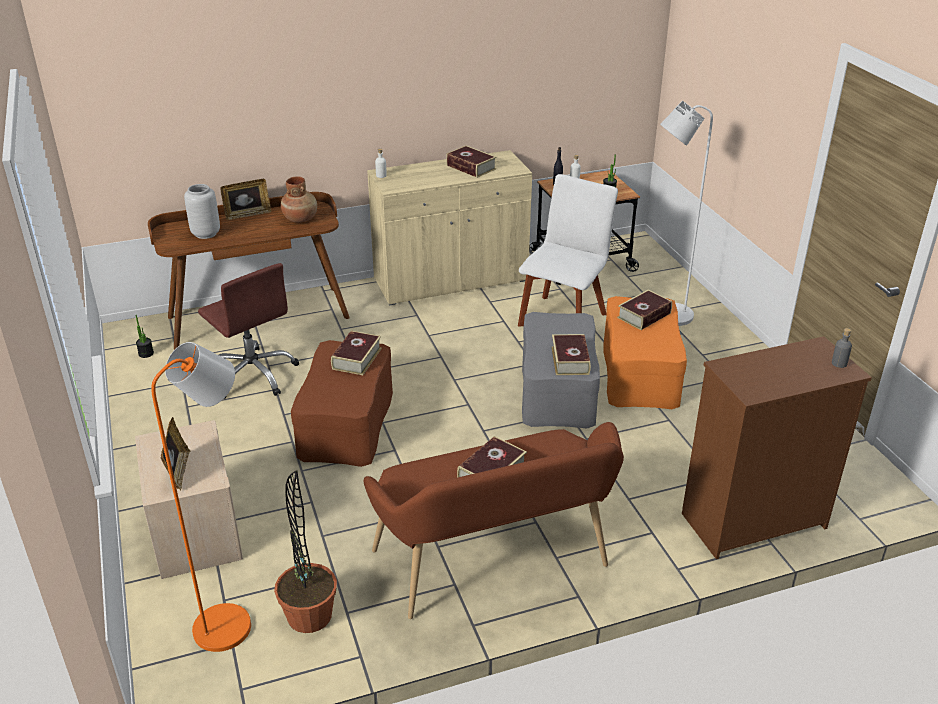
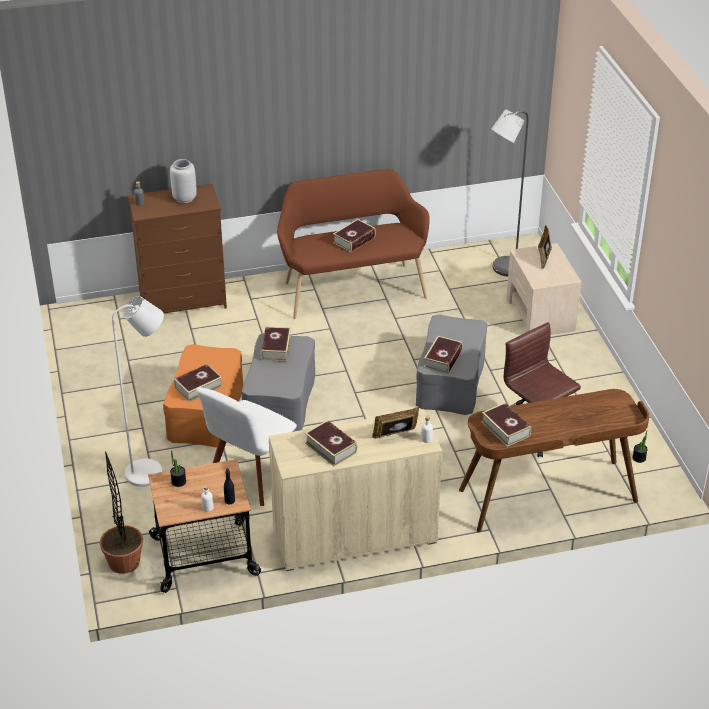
camera: 175 degrees left, 5 degrees up
orange floor lamp [151,342,251,652] -> grey floor lamp [491,109,529,277]
grey vase [184,184,220,239] -> grey vase moved to [170,159,197,203]
picture frame [220,179,271,220] -> picture frame moved to [372,407,419,439]
potted plant [274,470,337,633] -> potted plant moved to [100,451,143,574]
brown vase [281,176,317,223] -> book [481,403,531,447]
brown ottoman [291,340,393,467] -> grey ottoman [416,314,487,415]

